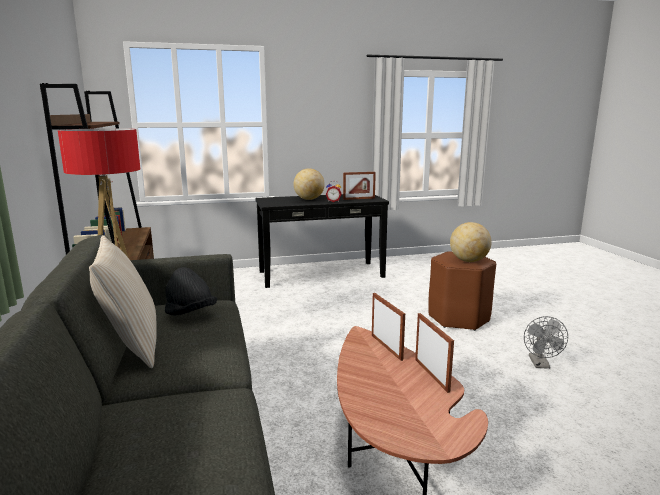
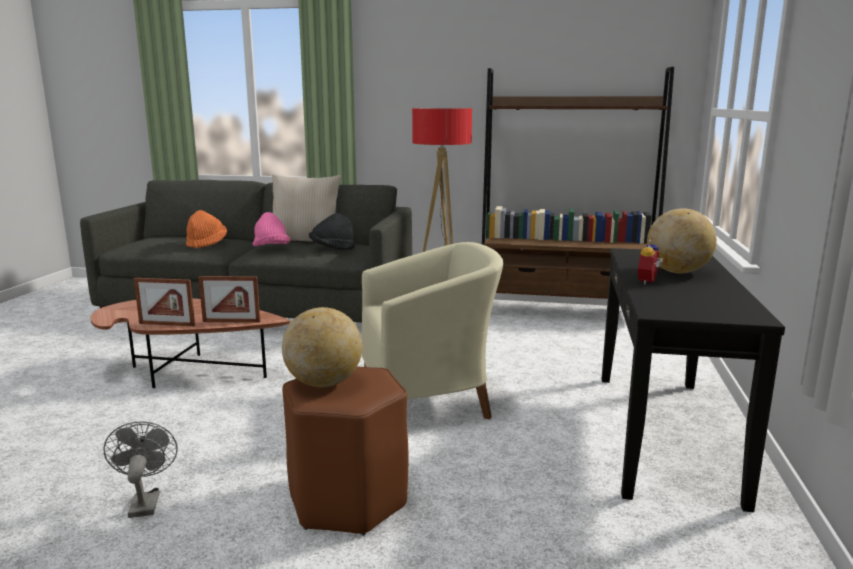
camera: 115 degrees right, 0 degrees up
picture frame [343,172,376,200] -> none
grey fan [524,316,568,369] -> grey fan turned 45 degrees clockwise [103,421,177,518]
none -> orange hat [186,210,227,248]
none -> pink hat [253,212,290,246]
none -> beige armchair [362,242,503,419]

